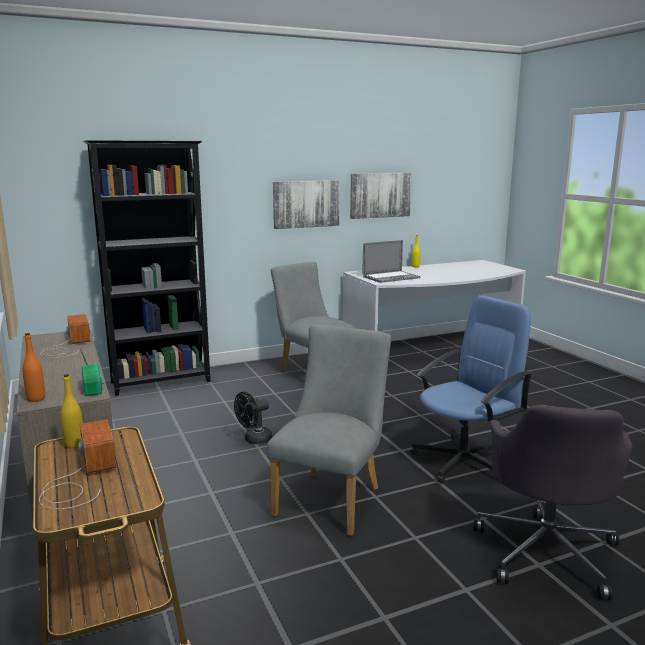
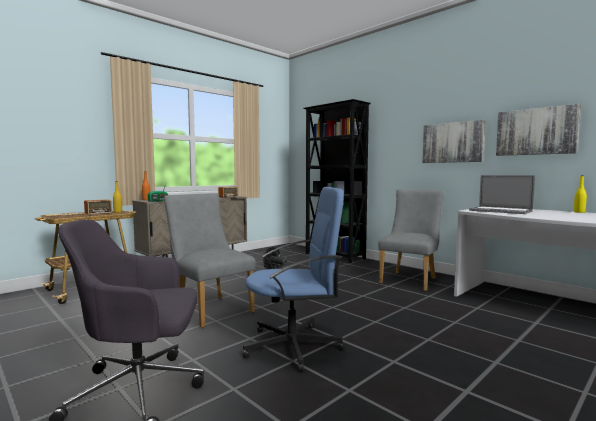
camera: 70 degrees right, 10 degrees down
grey chair [267,325,391,536] -> grey chair turned 135 degrees counterclockwise [164,193,256,328]
blue office chair [410,295,533,483] -> blue office chair turned 45 degrees counterclockwise [243,187,344,372]

